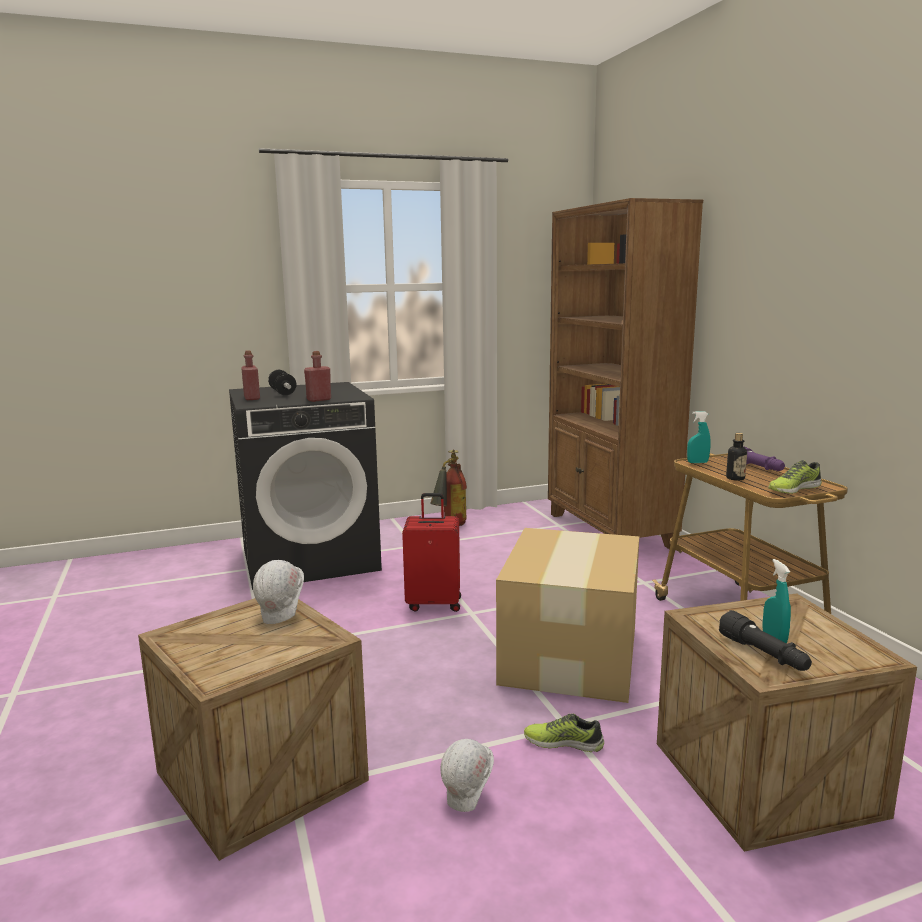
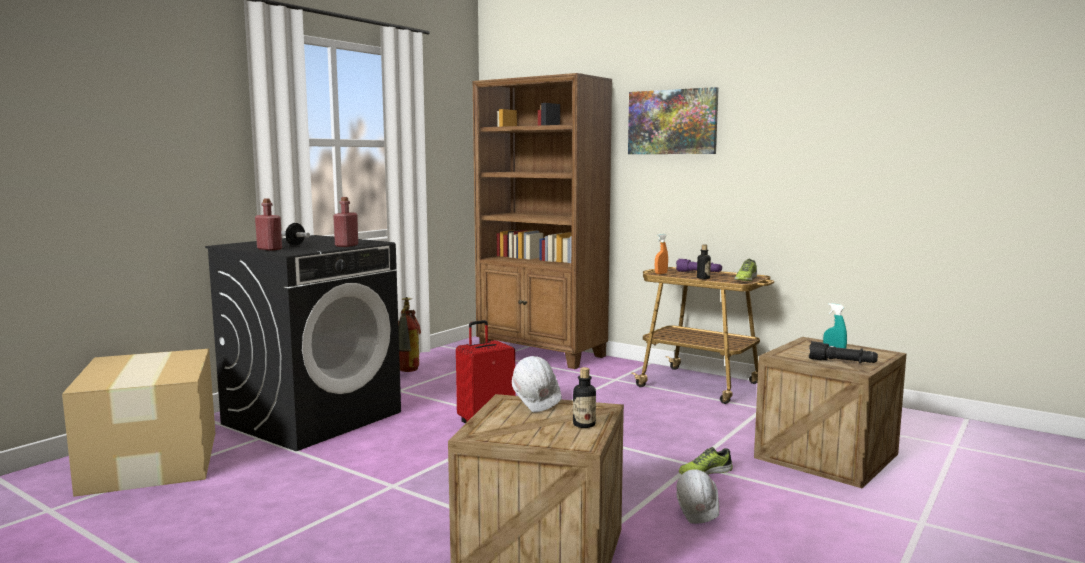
camera: 35 degrees left, 5 degrees down
cardboard box [496,528,639,703] -> cardboard box moved to [62,349,215,497]
turquoise spray bottle [687,411,711,463] -> orange spray bottle [655,234,668,274]
none -> bottle [573,367,596,428]
none -> picture [628,87,718,154]

